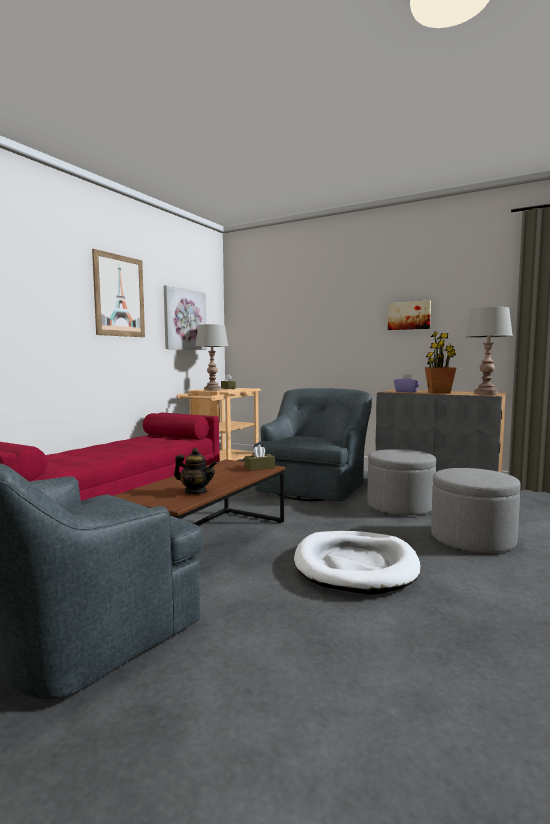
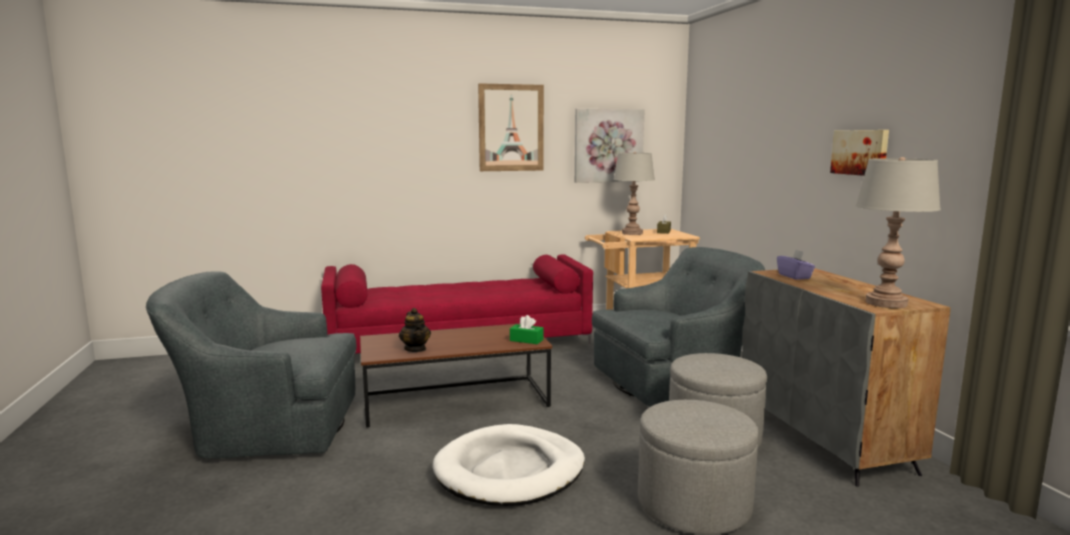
camera: 45 degrees right, 5 degrees up
brown tissue box [245,445,275,471] -> green tissue box [510,315,543,344]
potted plant [425,332,456,394] -> none

